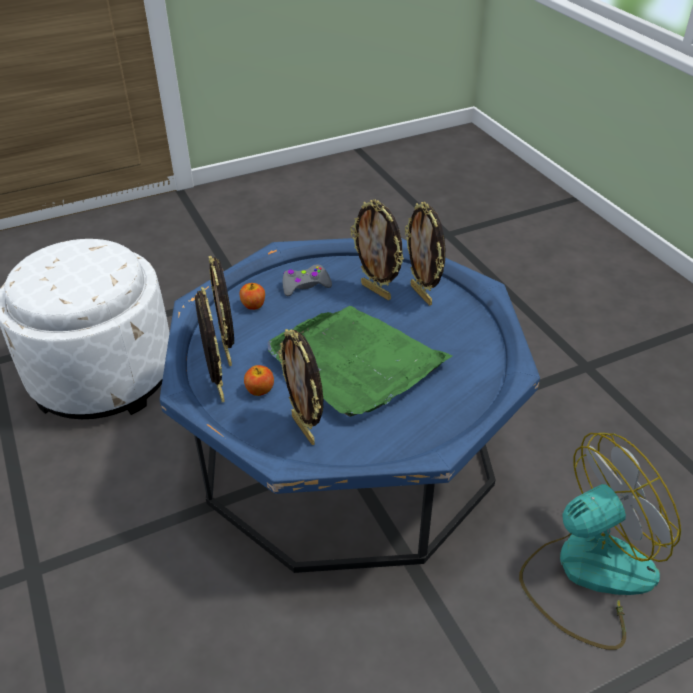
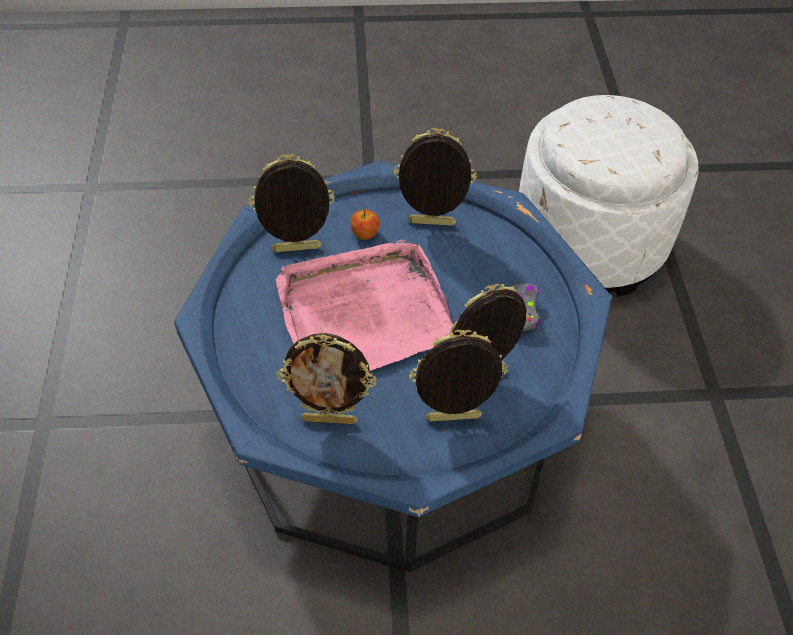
camera: 110 degrees right, 10 degrees up
picture frame [195,287,225,402] -> picture frame moved to [277,333,377,424]
apple [240,283,265,310] -> none
green tray [268,306,453,417] -> pink tray [276,239,454,371]
fan [519,433,681,650] -> none

